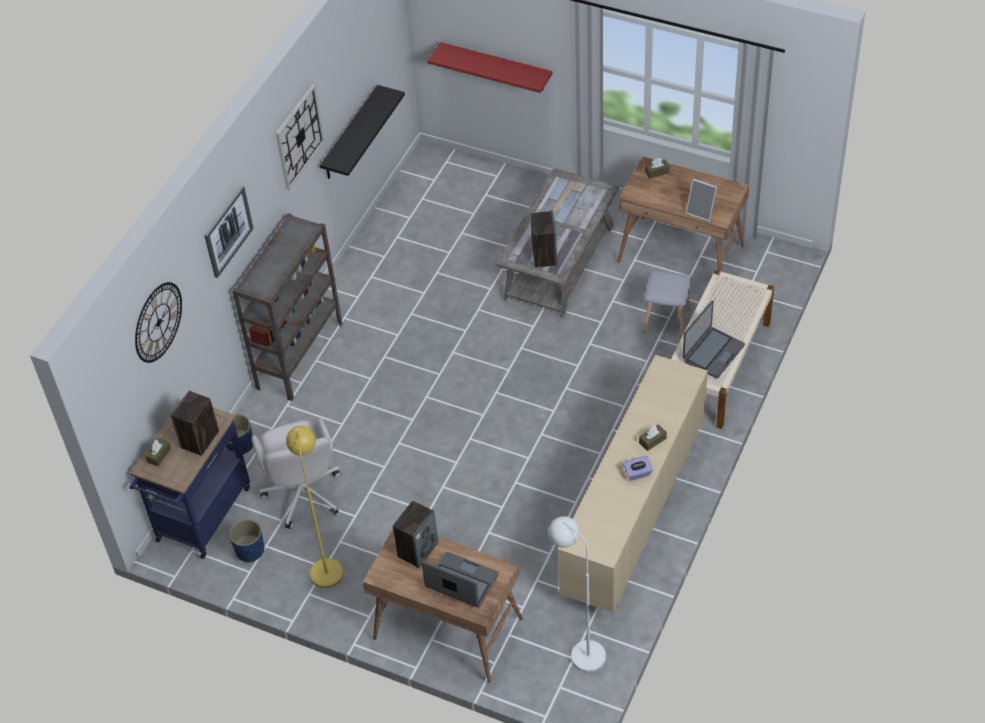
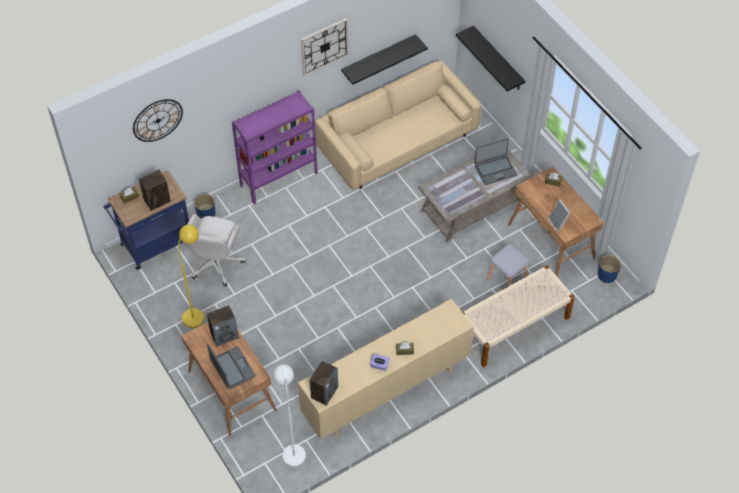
camera: 30 degrees right, 5 degrees up
picture [204,185,254,278] -> none
blue planter [229,519,264,562] -> blue planter moved to [598,255,621,283]
grey bookcase [232,213,342,401] -> purple bookcase [232,90,318,204]
red shelf [427,42,552,93] -> black shelf [456,26,525,92]
speaker [531,211,557,268] -> speaker moved to [310,361,338,406]
laptop [683,301,745,378] -> laptop moved to [474,138,517,185]
none -> beige sofa [315,60,481,189]

